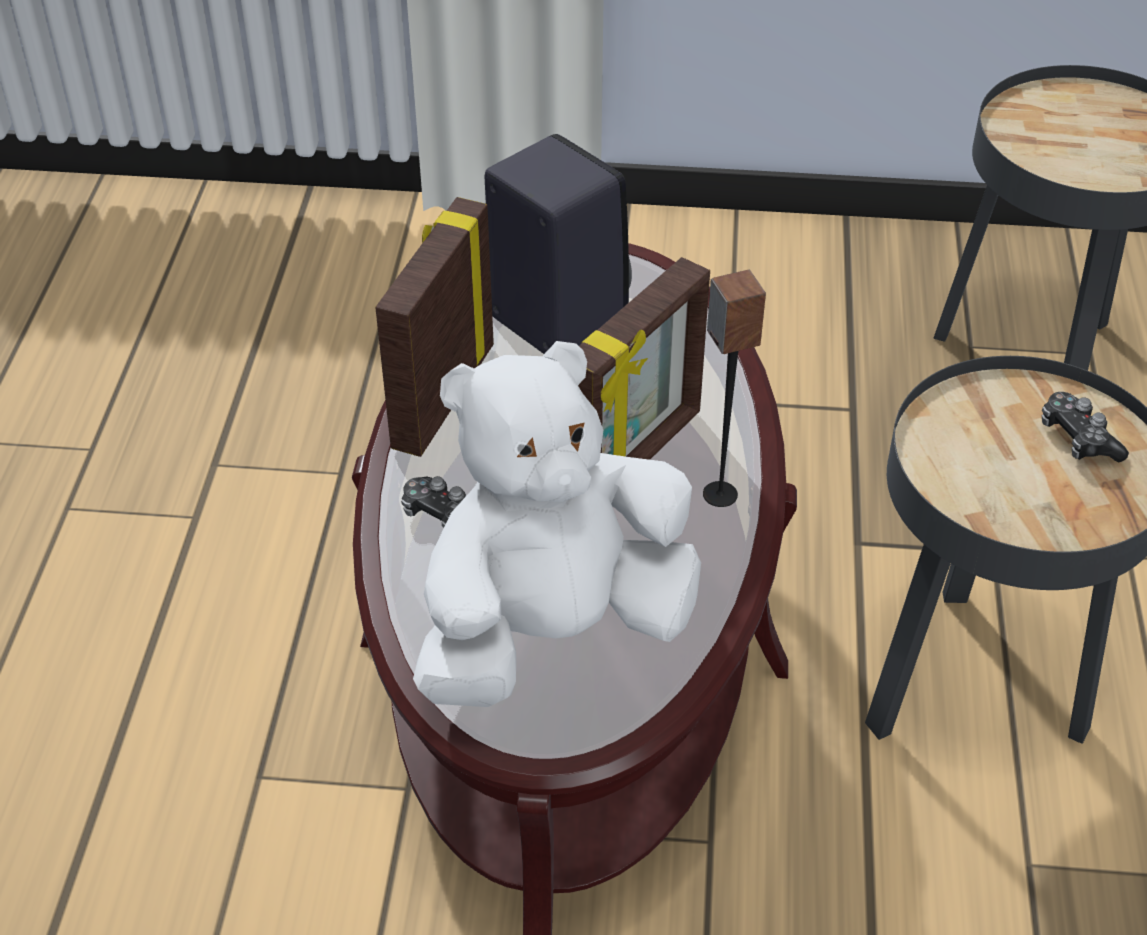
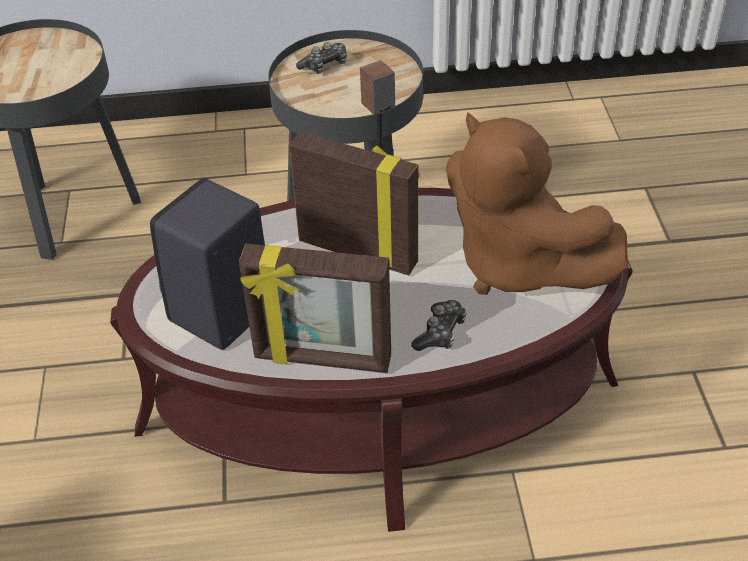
camera: 100 degrees left, 0 degrees up
white plush toy [413,341,701,707] -> brown plush toy [446,112,628,295]

